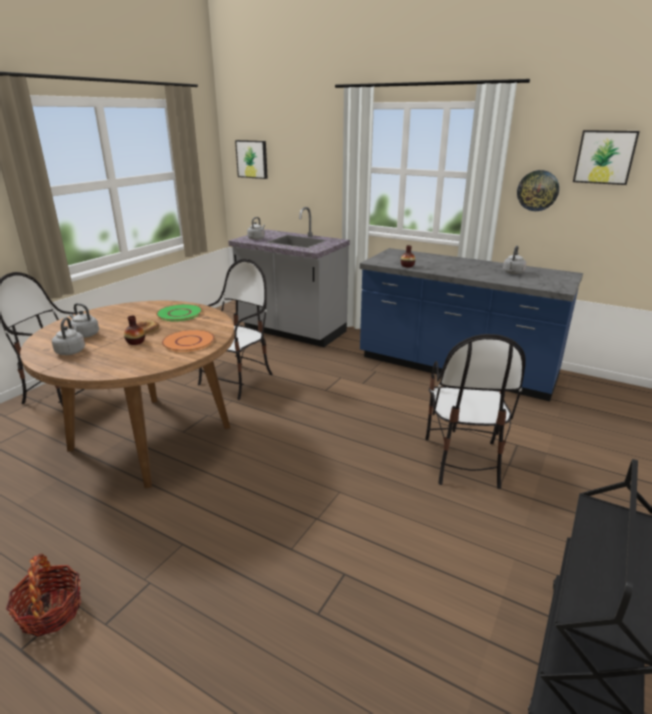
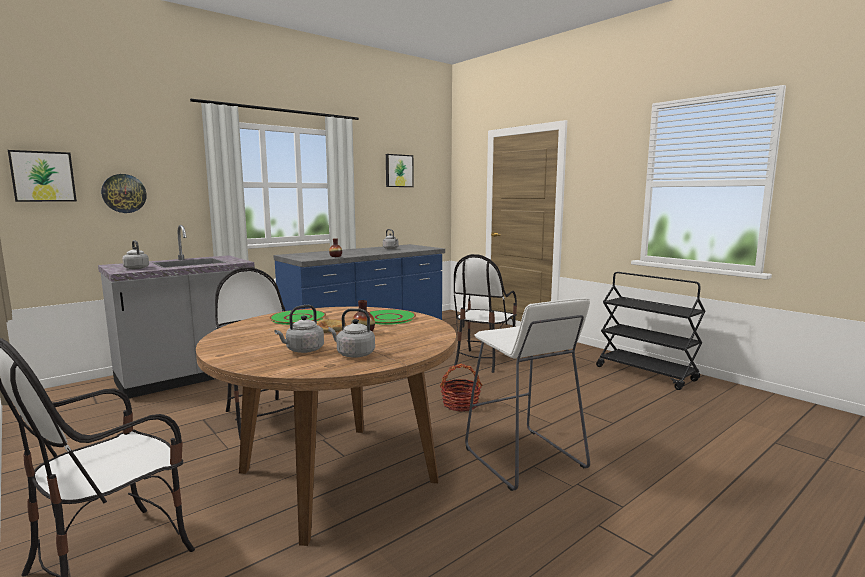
camera: 70 degrees left, 15 degrees down
basket [6,553,82,637] -> basket moved to [440,364,482,411]
orange plate [162,330,215,352] -> green plate [369,309,416,325]
chair [425,334,525,489] -> chair turned 90 degrees clockwise [454,254,517,373]
wall clock [517,170,559,211] -> wall clock moved to [101,174,147,213]
none -> white stool [465,298,590,491]

